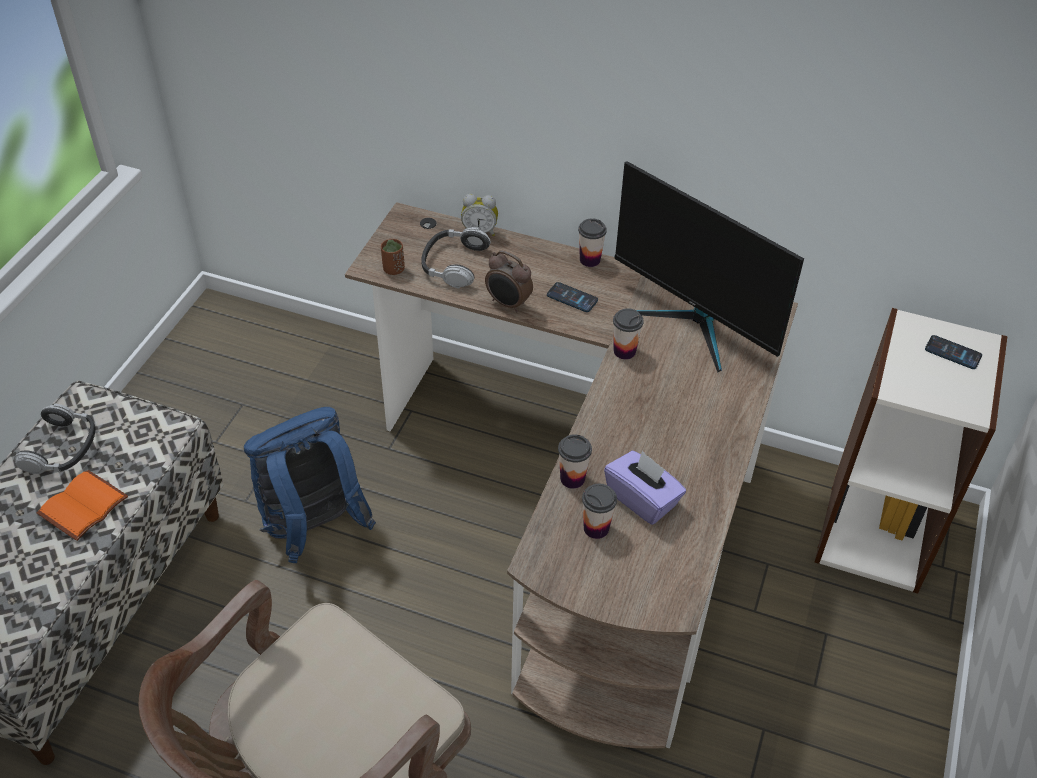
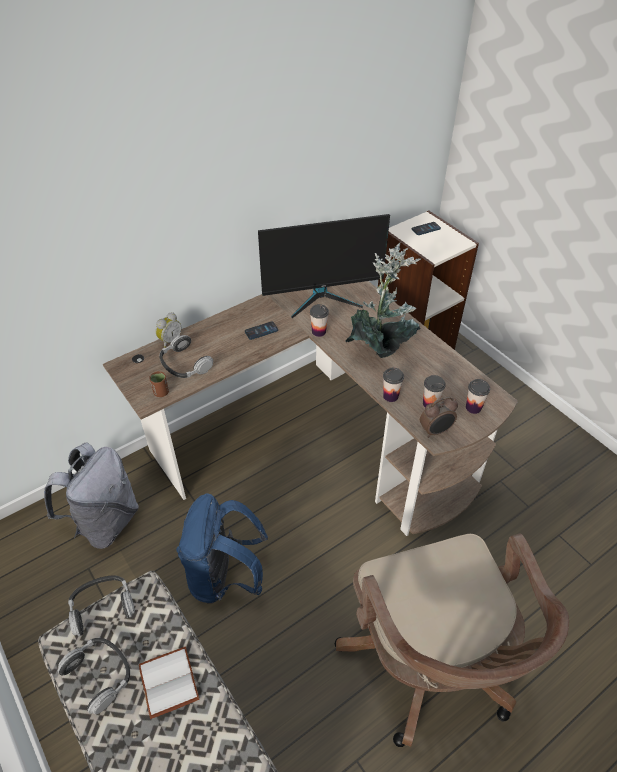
camera: 55 degrees left, 0 degrees up
orange book [36,470,128,541] -> white book [139,647,200,719]
alarm clock [485,250,533,312] -> alarm clock moved to [420,397,458,438]
cup [578,218,607,267] -> cup moved to [466,379,490,414]
purple tissue box [604,451,686,525] -> none
none -> grey backpack [44,443,139,549]
none -> headphones [68,575,135,636]
none -> potted plant [346,243,421,358]

